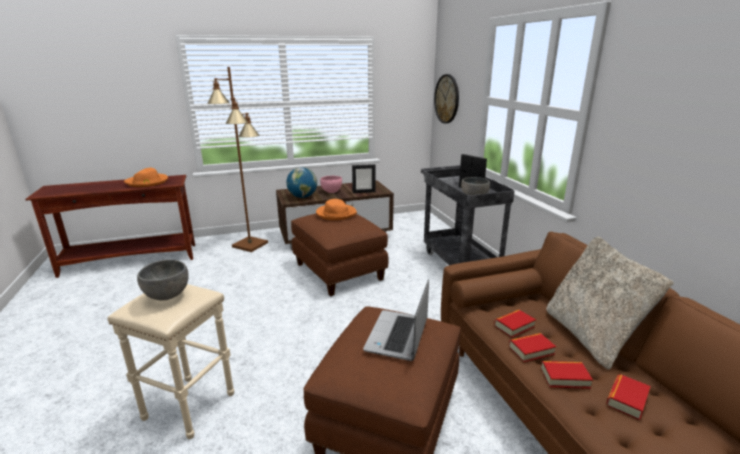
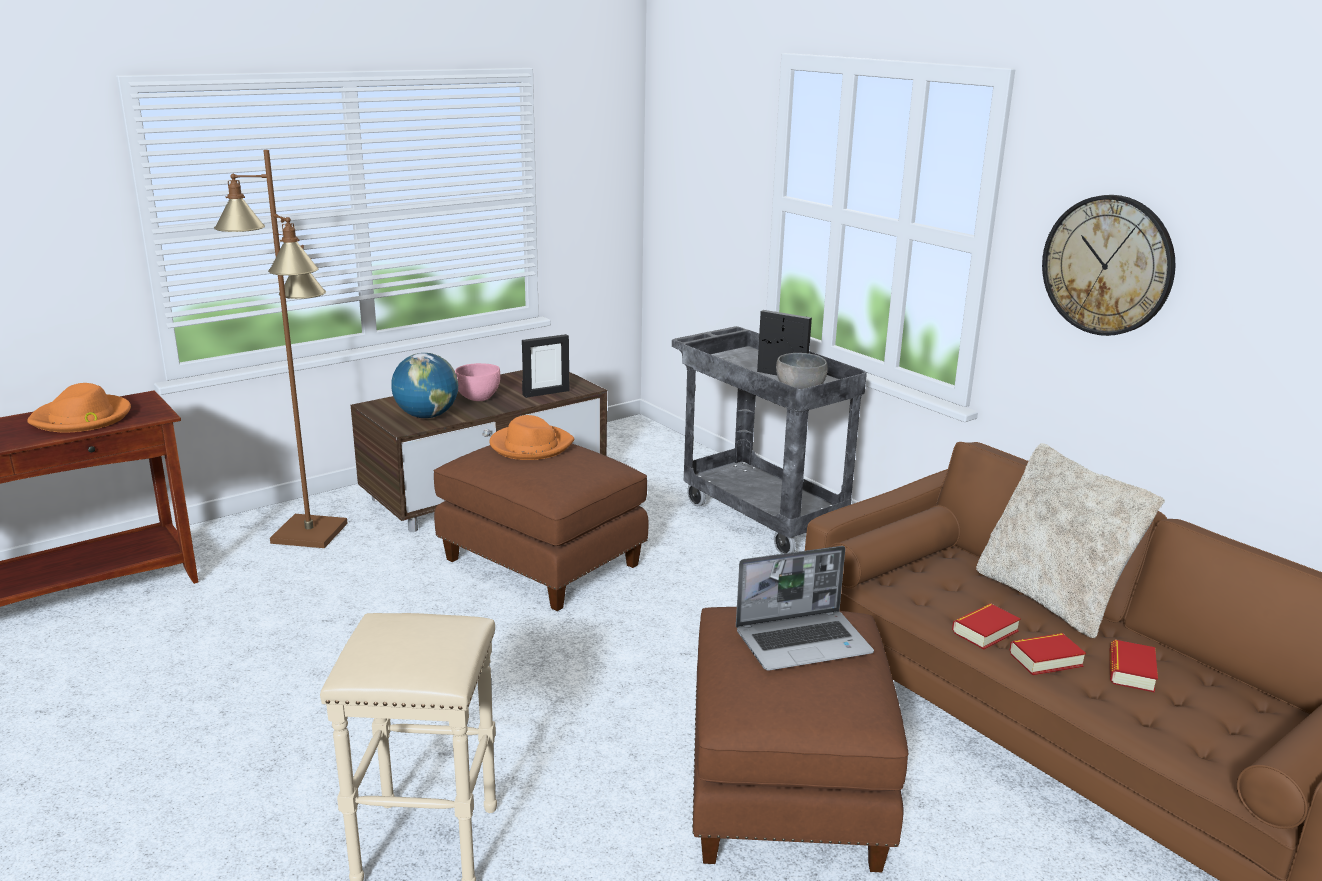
camera: 20 degrees left, 0 degrees up
grey bowl [137,260,189,301] -> none
laptop [363,279,429,361] -> laptop turned 105 degrees counterclockwise [736,546,874,671]
wall clock [434,74,459,124] -> wall clock moved to [1042,195,1175,336]
book [494,310,536,338] -> none

